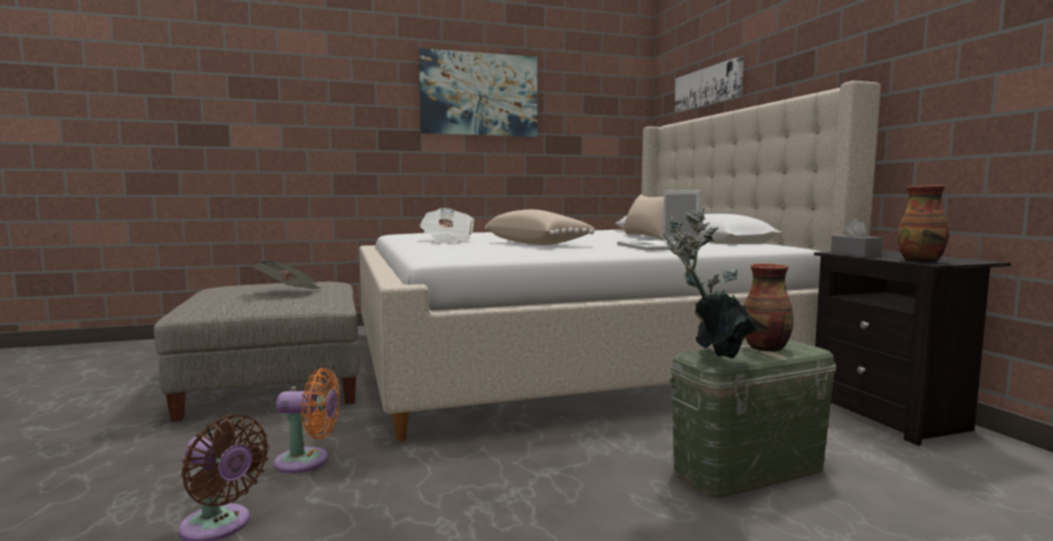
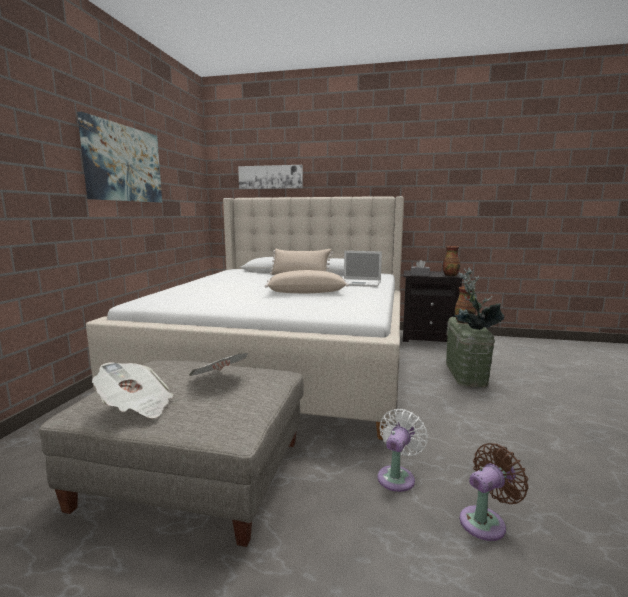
camera: 60 degrees left, 5 degrees up
orange fan [274,368,340,473] -> white fan [378,409,428,492]
newspaper [420,208,474,244] -> newspaper moved to [92,362,173,418]

